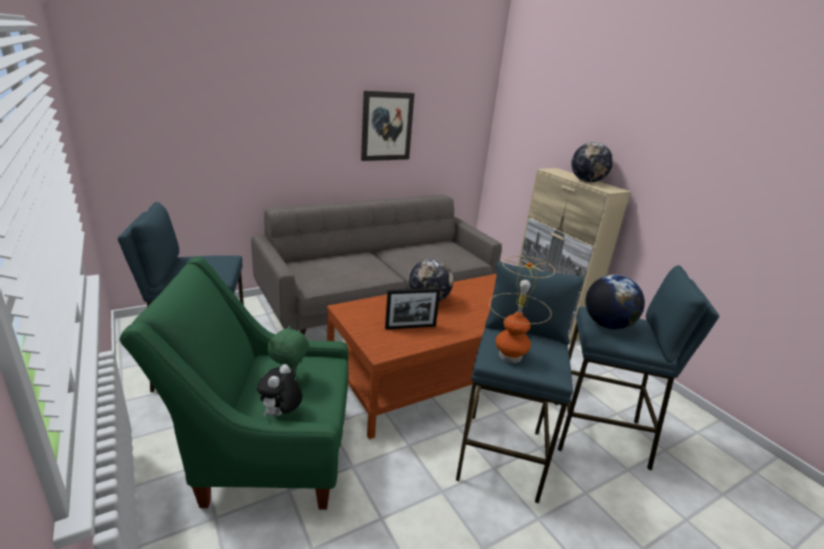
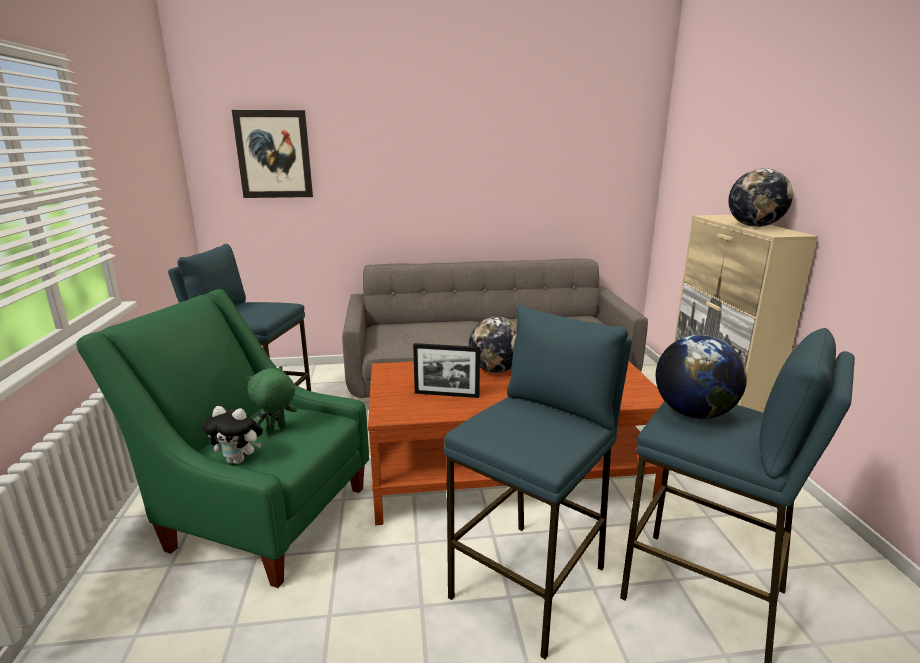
camera: 25 degrees right, 5 degrees down
plush toy [257,364,302,416] -> plush toy turned 120 degrees counterclockwise [202,406,263,464]
picture [361,91,415,161] -> picture moved to [232,110,313,198]
table lamp [489,256,555,363] -> none

